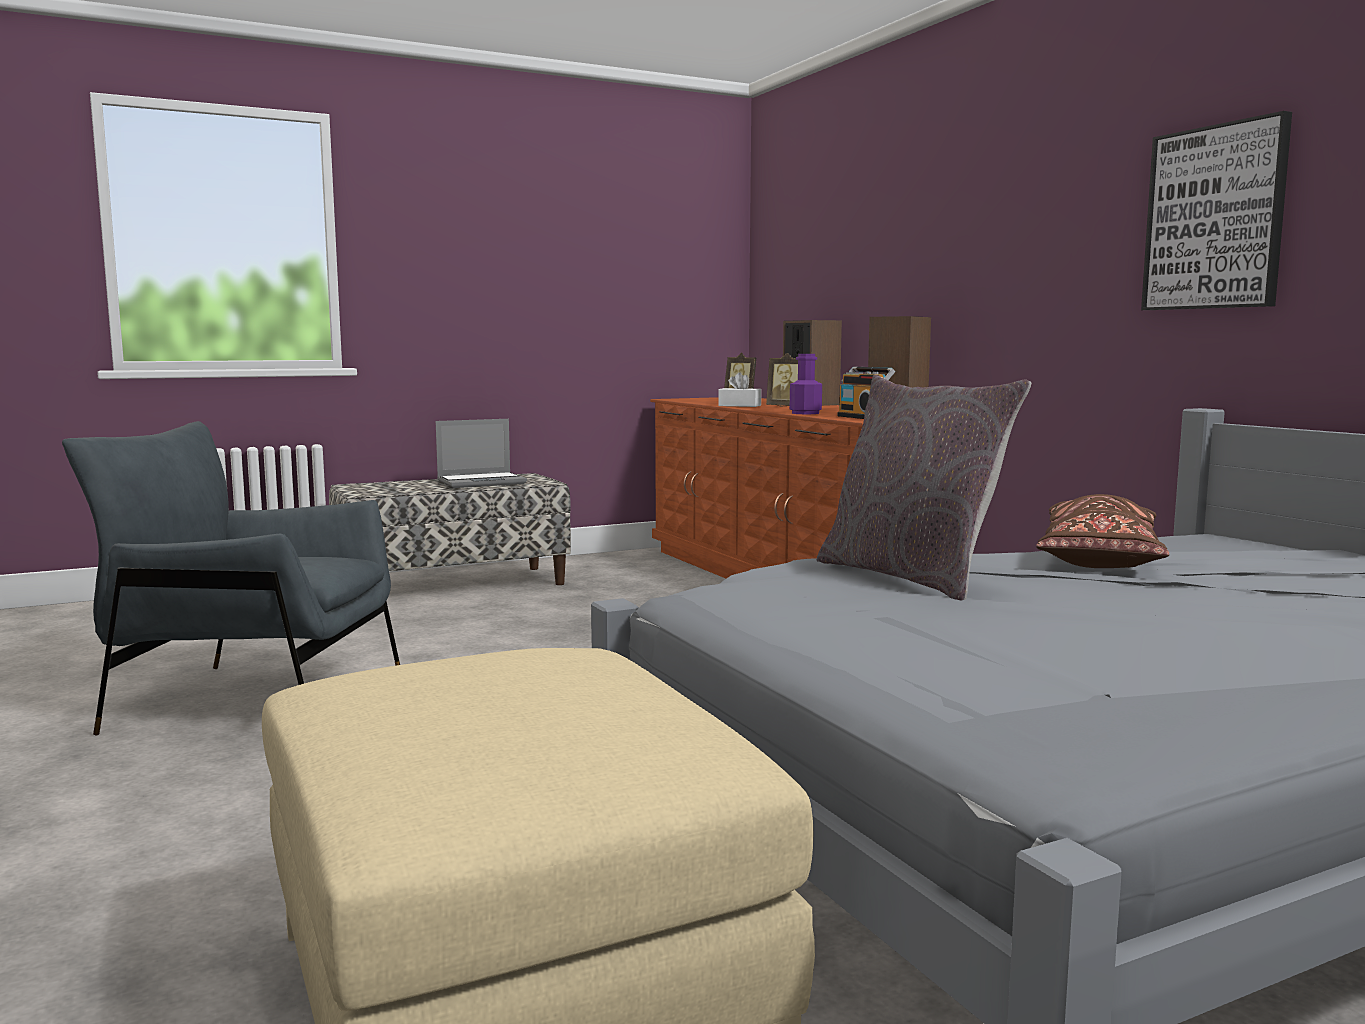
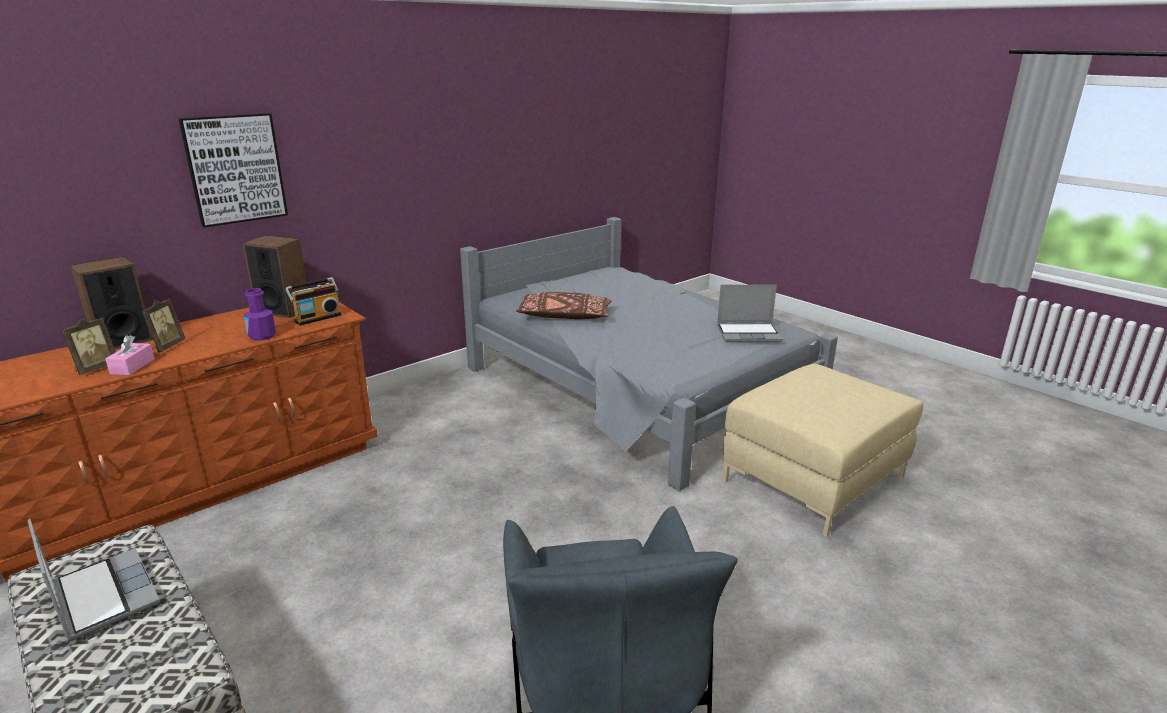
camera: 105 degrees left, 15 degrees up
white tissue box [718,372,761,407] -> pink tissue box [105,335,155,375]
grey pillow [816,375,1032,600] -> none
picture [1141,111,1292,310] -> picture moved to [178,113,288,227]
none -> laptop [717,285,783,343]

